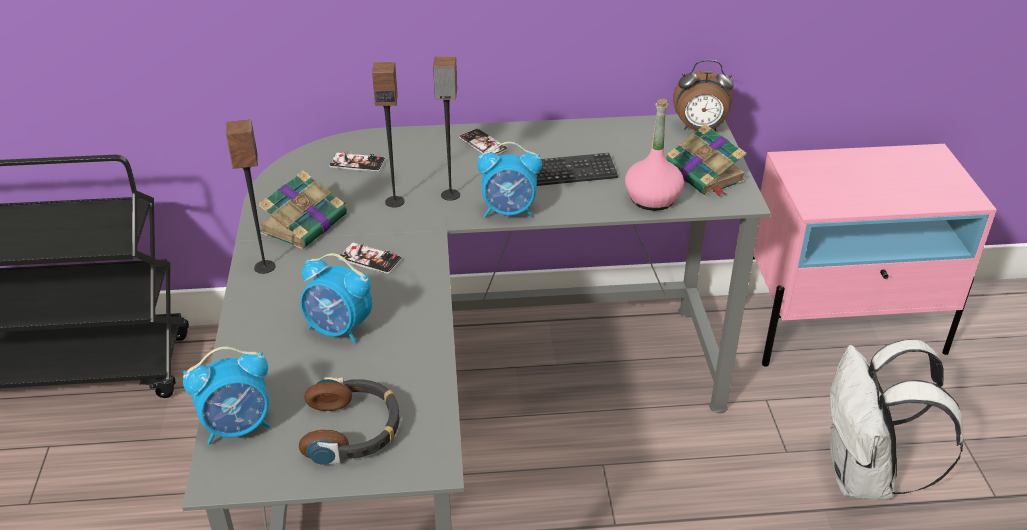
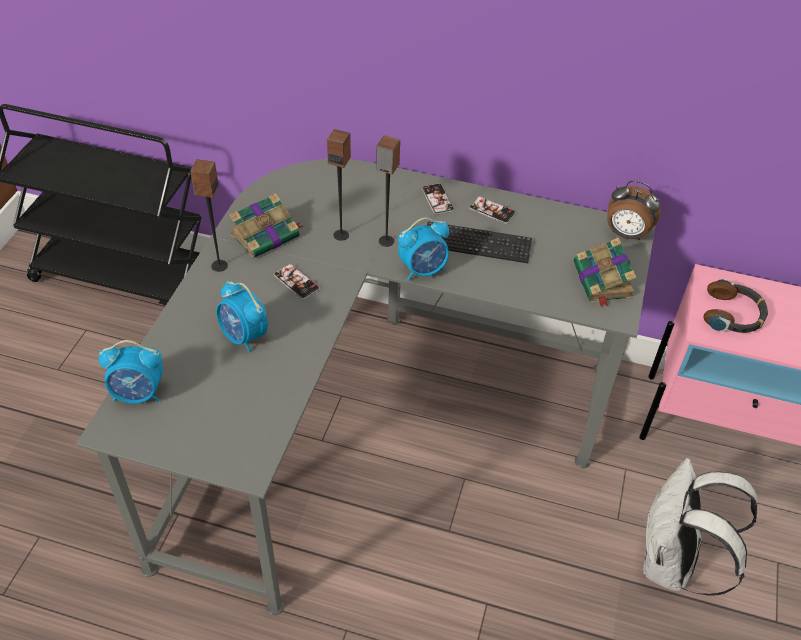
camera: 20 degrees right, 10 degrees up
headphones [299,377,400,465] -> headphones moved to [704,279,768,333]
phone [329,151,386,172] -> phone moved to [469,196,516,224]
alarm clock [477,142,542,218] -> alarm clock turned 45 degrees counterclockwise [398,218,449,281]
pink bottle [625,99,684,211] -> none

